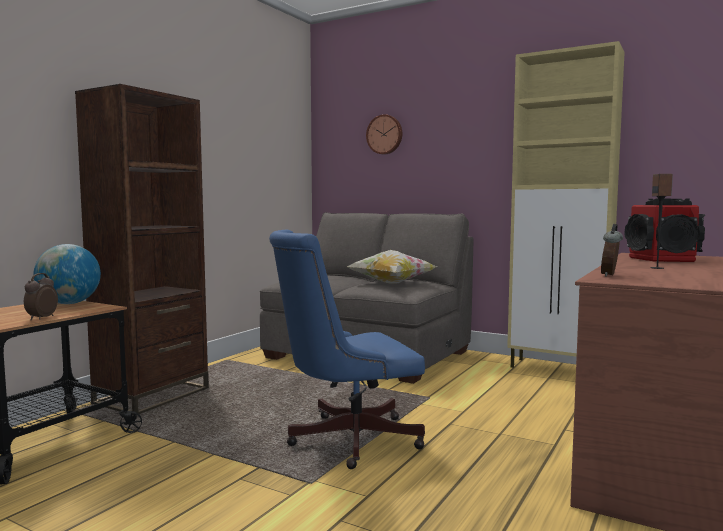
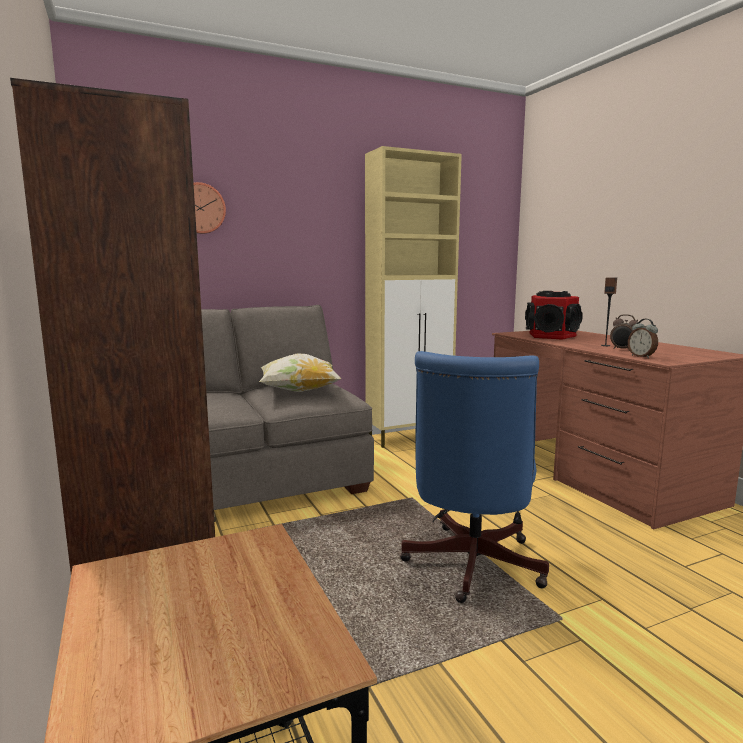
camera: 55 degrees left, 5 degrees up
alarm clock [24,273,58,320] -> alarm clock moved to [610,314,638,351]
globe [33,244,101,304] -> none

